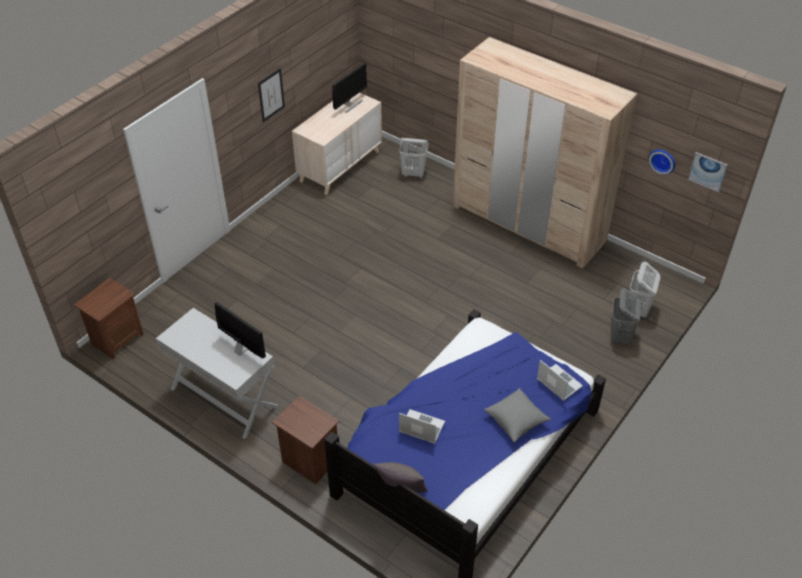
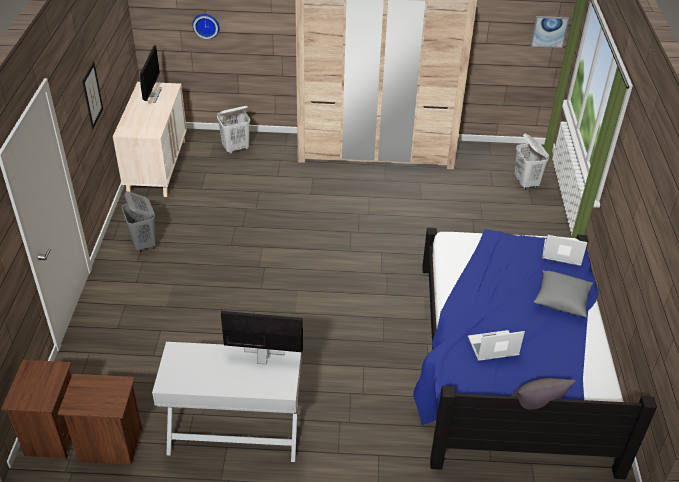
camera: 35 degrees left, 5 degrees down
brown nightstand [272,396,339,484] -> brown nightstand moved to [58,374,142,465]
grey laundry basket [610,288,640,346] -> grey laundry basket moved to [122,191,157,252]
wall clock [649,149,675,174] -> wall clock moved to [192,14,220,39]

